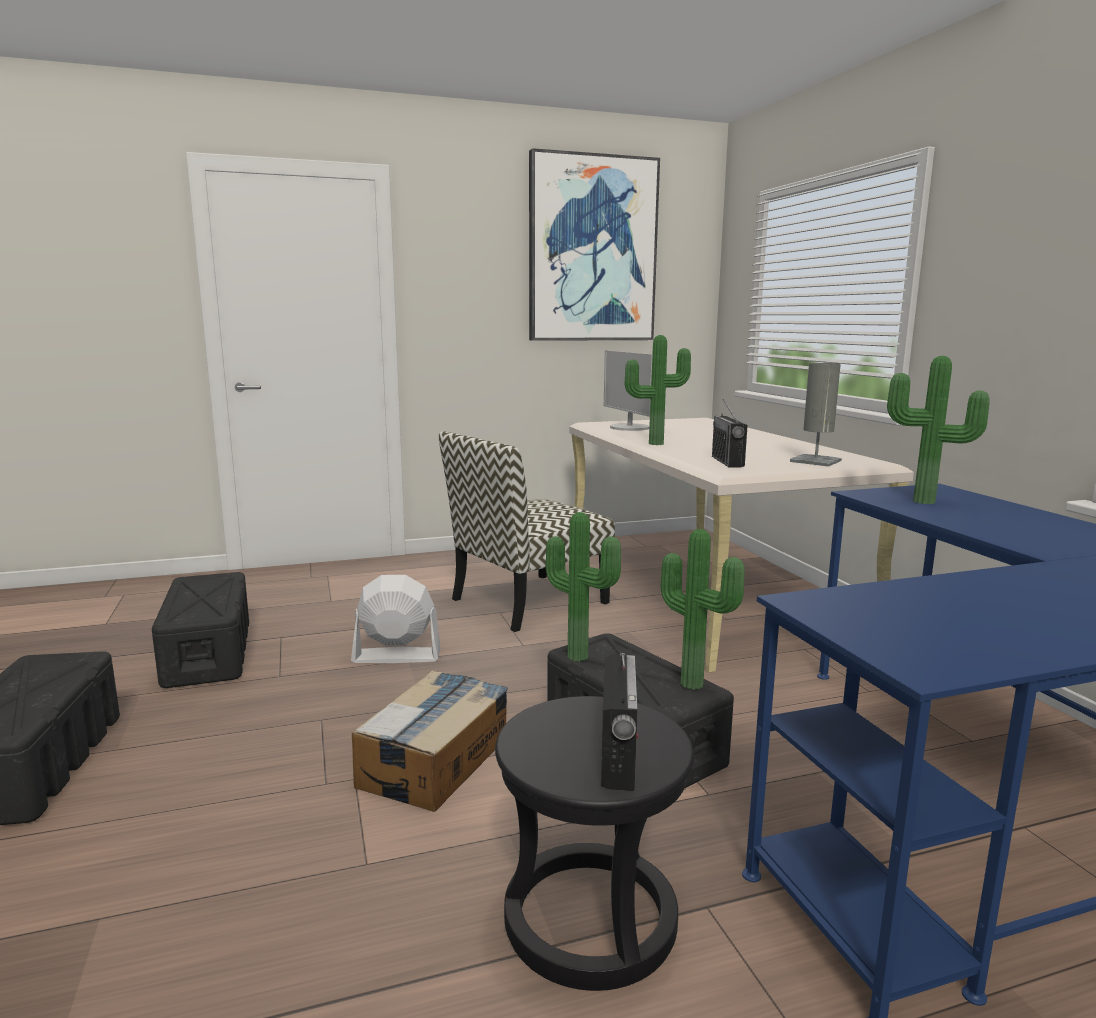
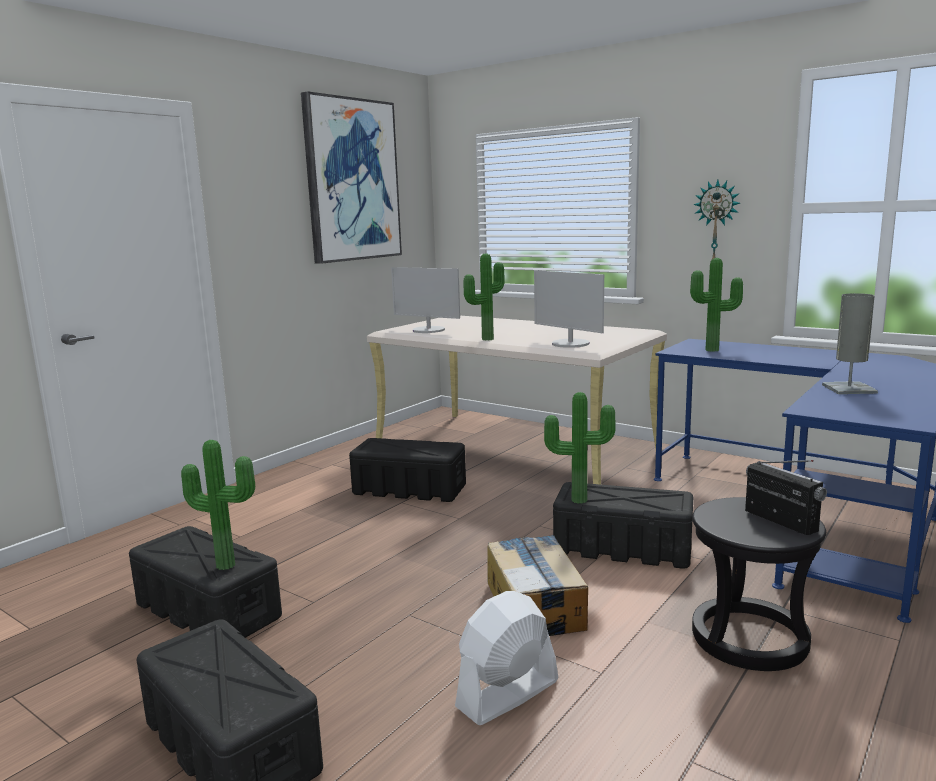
camera: 35 degrees left, 0 degrees up
white fan [351,575,441,663] -> white fan moved to [455,591,558,725]
chair [439,431,615,632] -> black storage box [349,438,466,502]
potted plant [661,529,745,690] -> potted plant moved to [181,440,255,570]
radio [712,399,748,467] -> monitor [534,270,604,348]
grey table lamp [790,363,842,467] -> grey table lamp moved to [822,293,878,394]
none -> wall clock [693,180,740,259]

